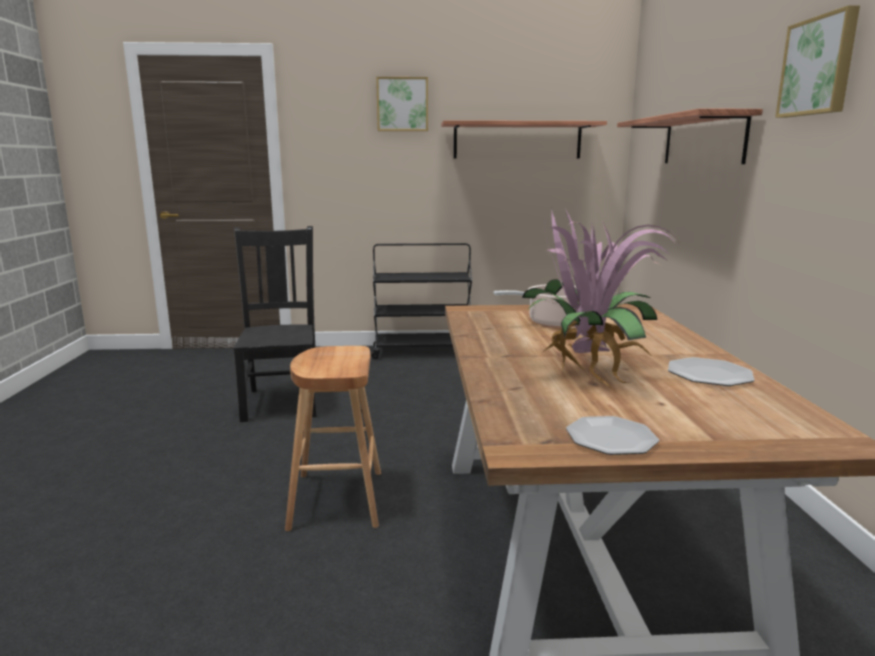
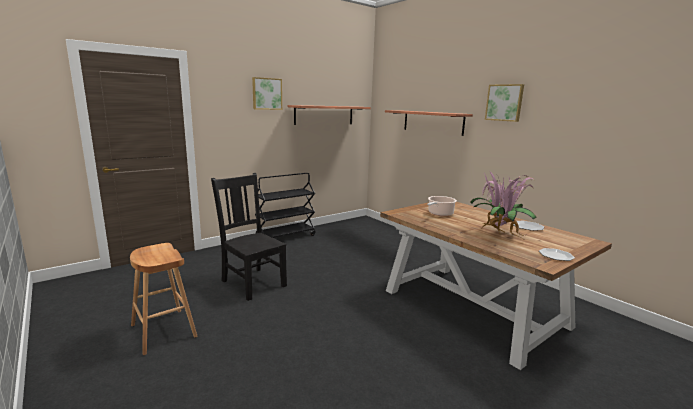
camera: 35 degrees left, 0 degrees up
brown stool [285,346,381,531] -> brown stool moved to [130,243,197,355]

